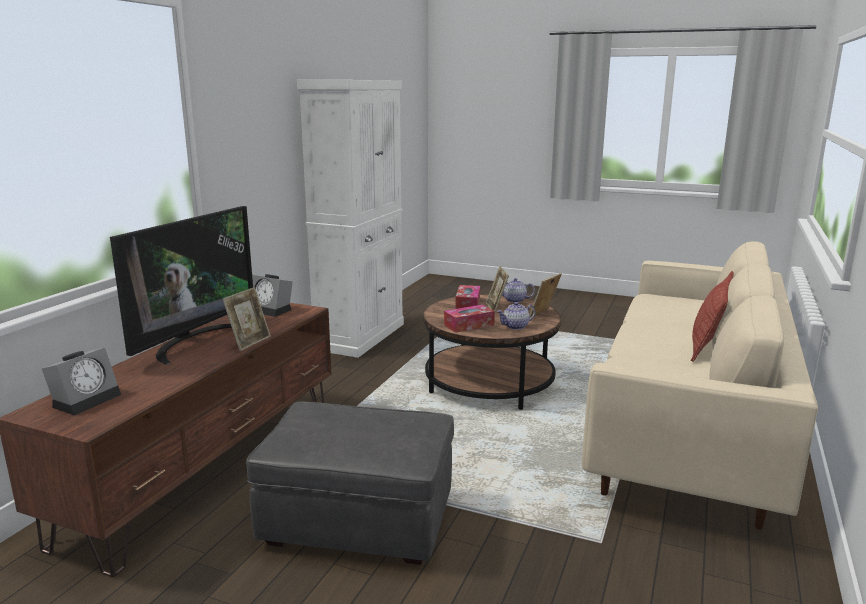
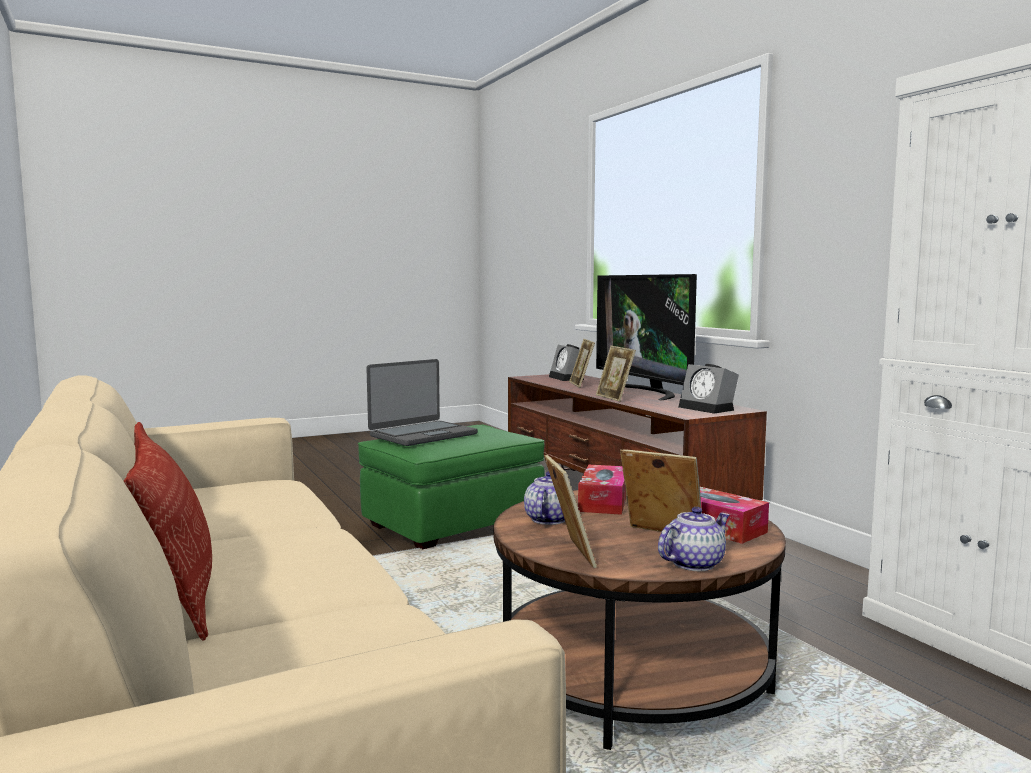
camera: 130 degrees right, 10 degrees down
grey ottoman [246,402,454,565] -> green ottoman [358,425,545,549]
alarm clock [252,274,293,317] -> alarm clock turned 105 degrees counterclockwise [678,364,739,414]
none -> laptop [366,359,478,446]
none -> picture frame [569,339,595,388]

